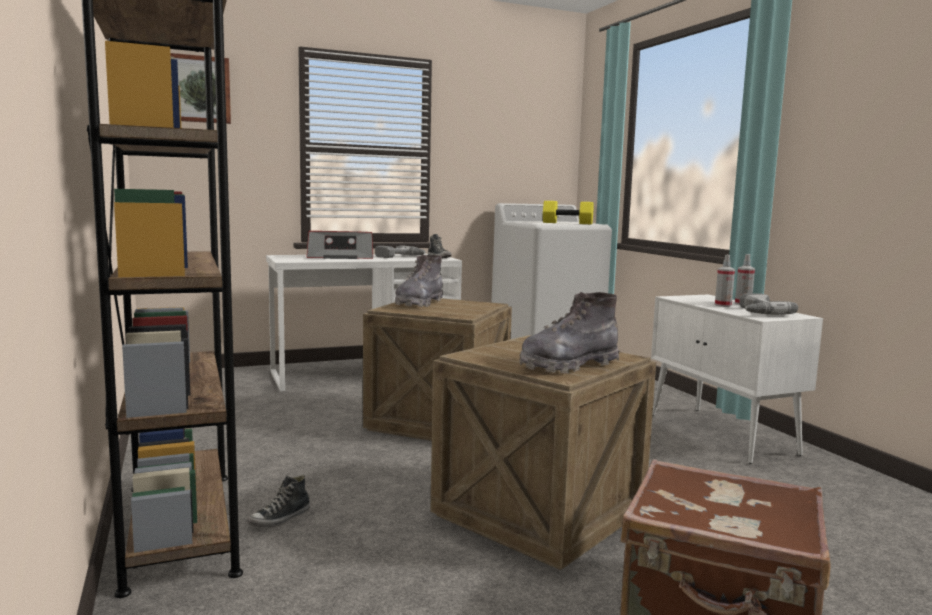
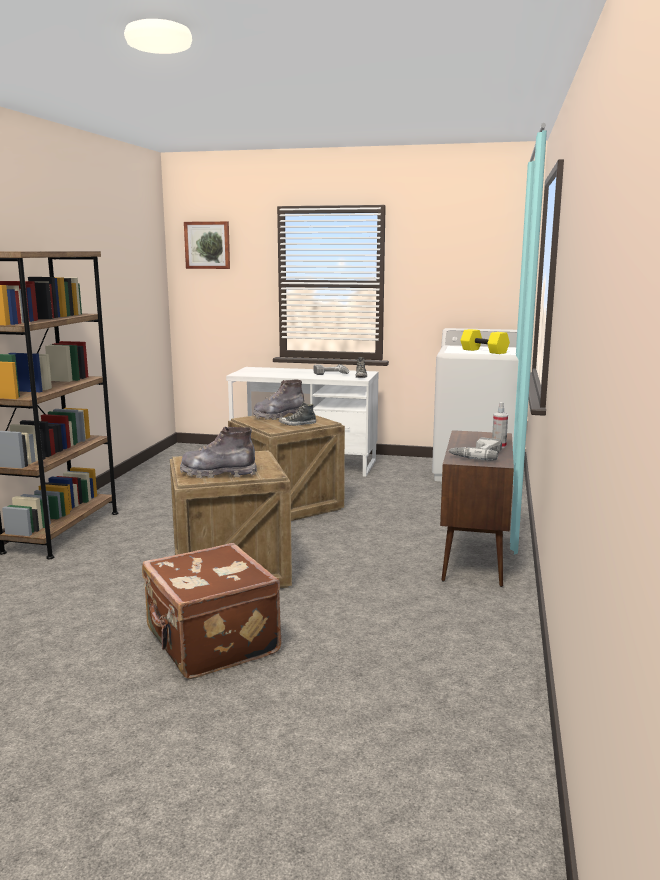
camera: 35 degrees right, 5 degrees up
shoe [247,475,310,527] -> shoe moved to [279,402,316,426]
radio [307,231,373,259] -> none
white cabinet [651,295,823,464] -> brown cabinet [440,430,514,587]
spray bottle [715,255,735,307] -> none

